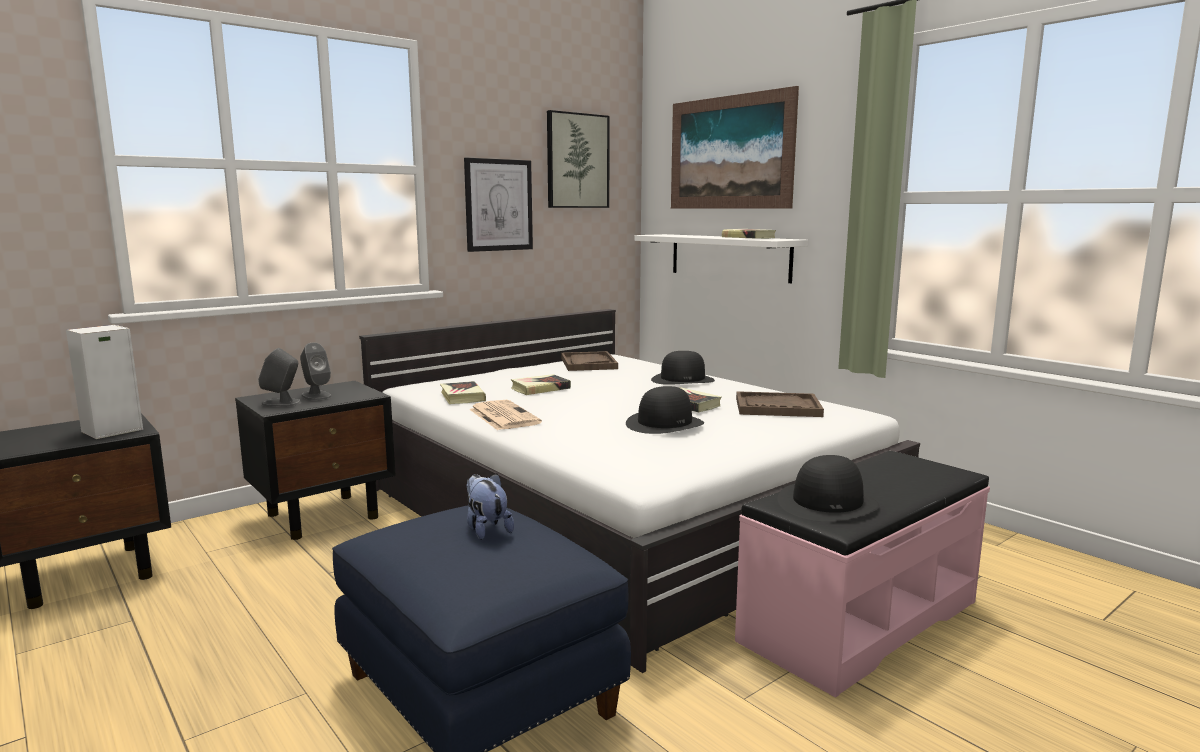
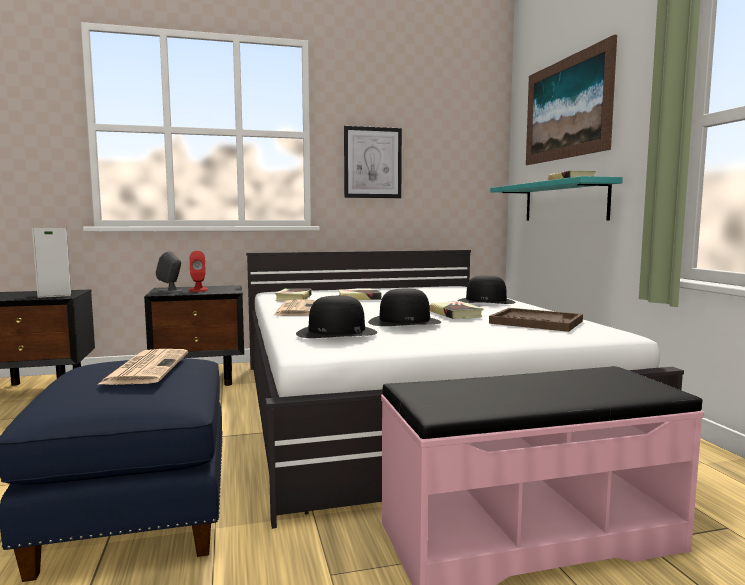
camera: 25 degrees right, 5 degrees down
grey speaker [300,342,332,401] -> red speaker [189,251,208,292]
plush toy [466,474,514,540] -> newspaper [97,349,188,385]
picture [547,110,610,208] -> none
brown tray [561,351,618,371] -> none
white shelf [635,234,808,283] -> turquoise shelf [490,176,623,221]
black hat [778,455,880,521] -> black hat moved to [296,296,377,338]

